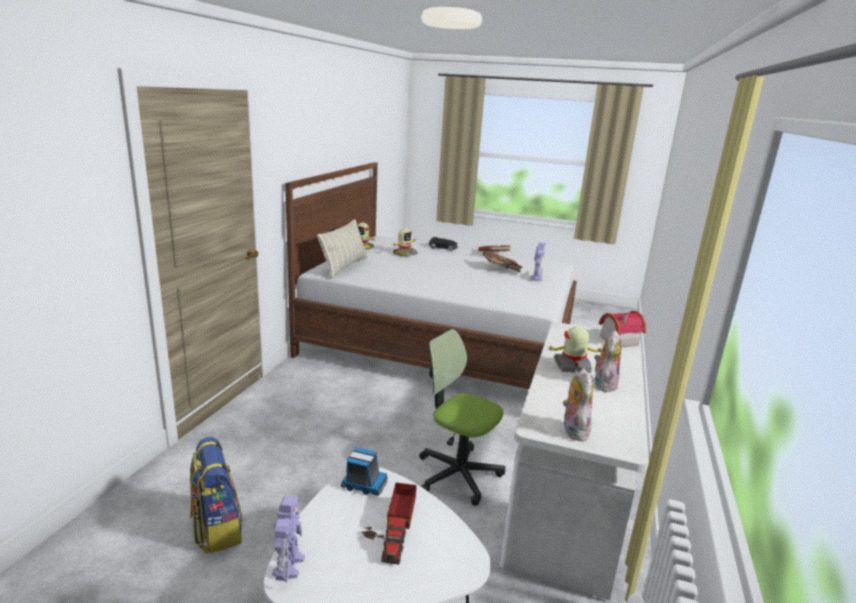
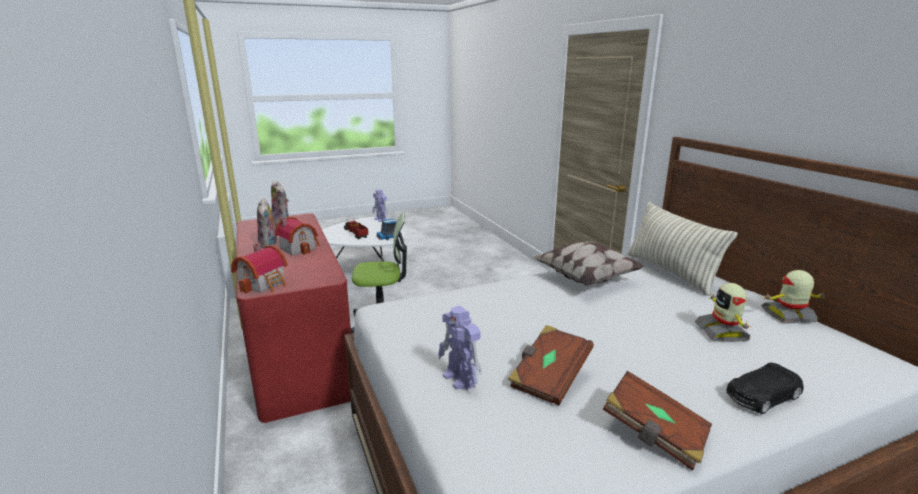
camera: 140 degrees right, 0 degrees up
backpack [190,437,243,554] -> none
white desk [500,322,649,600] -> red desk [236,213,351,423]
toy robot [548,326,602,373] -> toy house [275,217,320,255]
none -> pillow [533,241,645,285]

